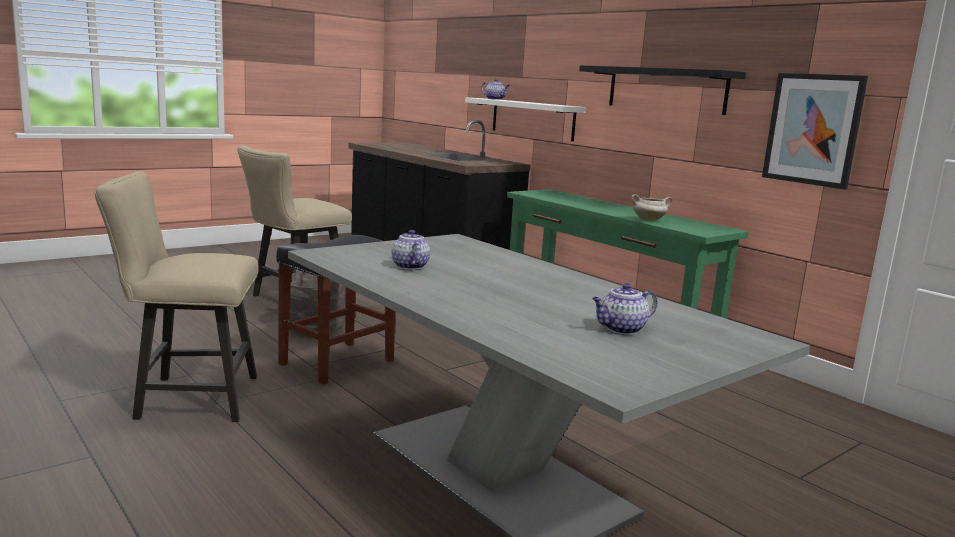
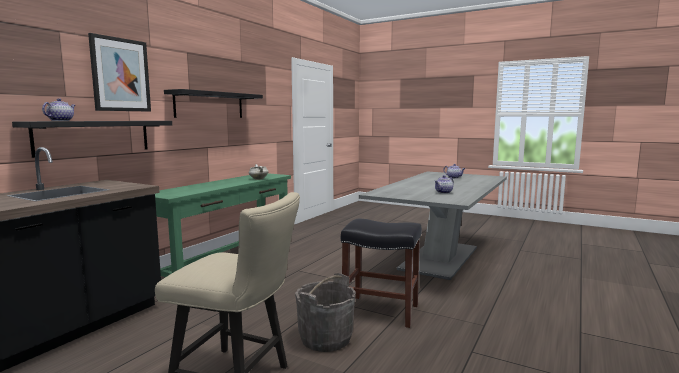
camera: 110 degrees left, 5 degrees down
beige chair [94,171,259,422] -> none
white shelf [465,98,586,142] -> black shelf [12,121,172,158]
picture [762,73,868,189] -> picture moved to [88,33,151,111]

